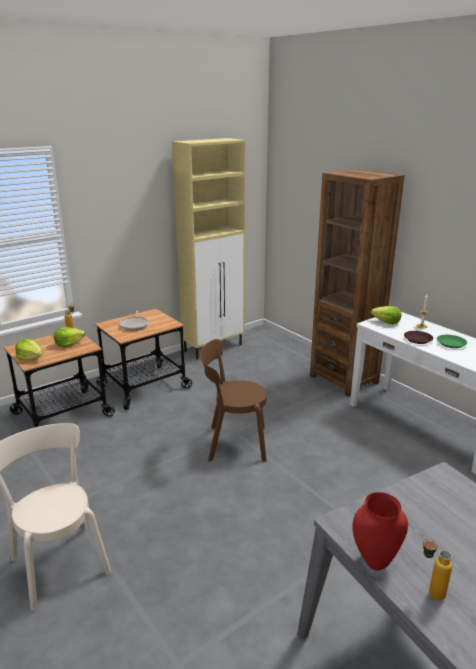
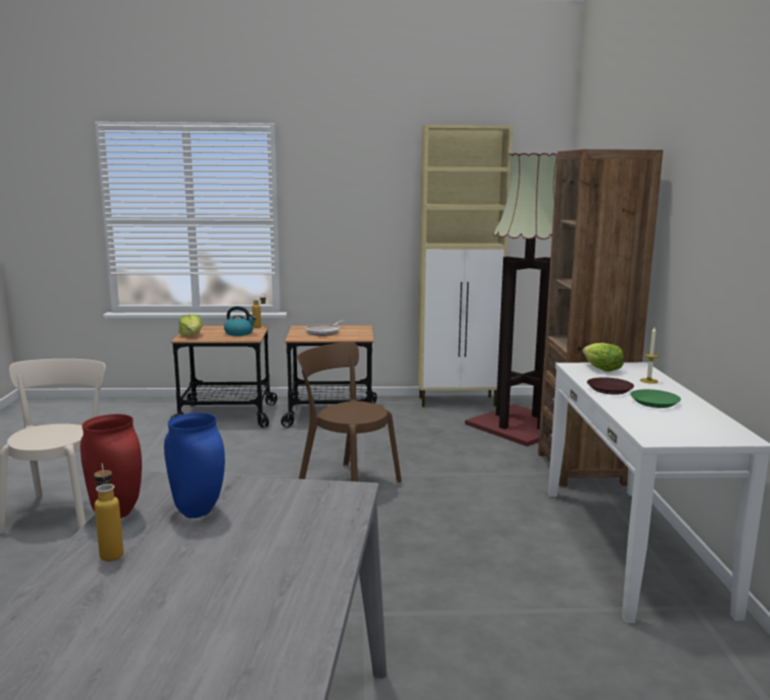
camera: 35 degrees right, 10 degrees down
lettuce [54,327,85,348] -> kettle [224,306,257,336]
none -> blue vase [164,413,225,518]
none -> floor lamp [465,153,557,447]

